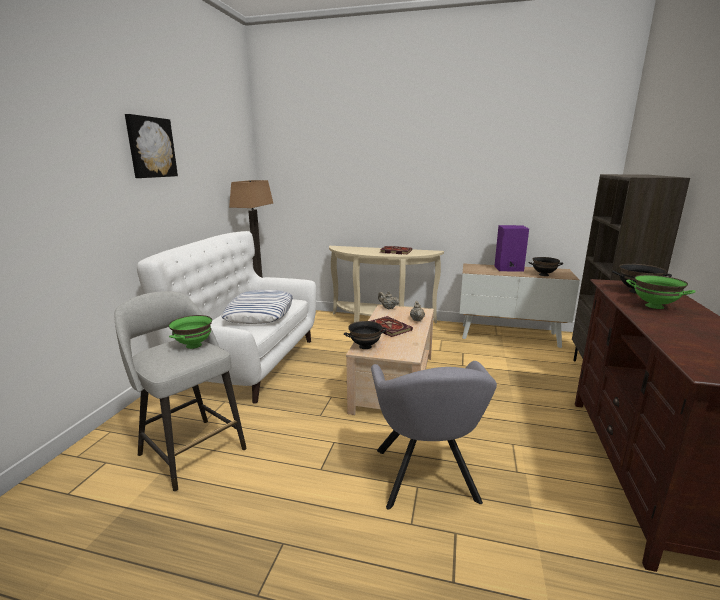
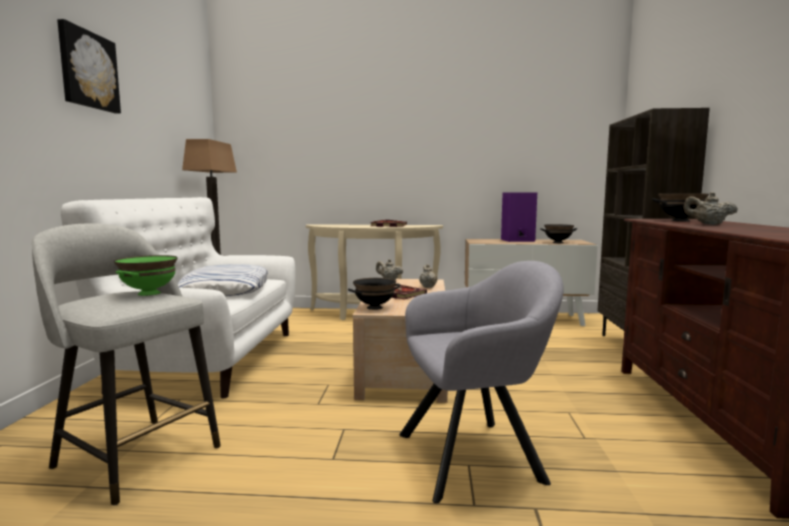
camera: 10 degrees left, 10 degrees down
grey armchair [371,361,497,510] -> grey armchair turned 90 degrees counterclockwise [399,261,564,503]
green bowl [626,275,696,309] -> beige teapot [683,192,738,225]

